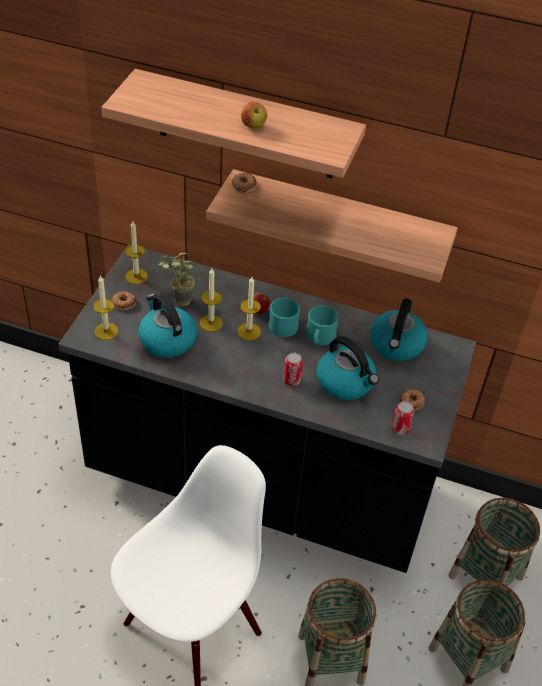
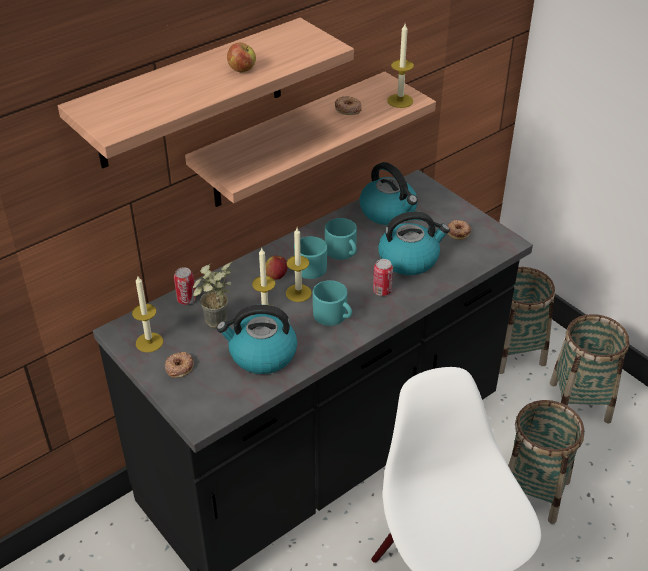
camera: 55 degrees left, 5 degrees down
candle [93,275,118,340] -> candle moved to [387,24,414,108]
donut [232,172,256,193] -> donut moved to [335,96,362,115]
can [391,401,414,435] -> can moved to [174,267,196,305]
none -> turquoise mug [313,280,352,326]

